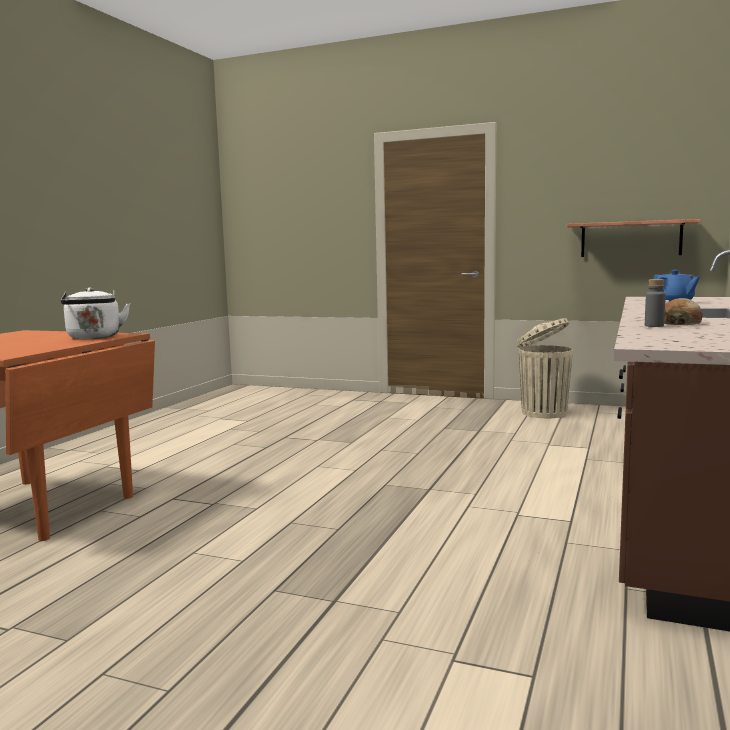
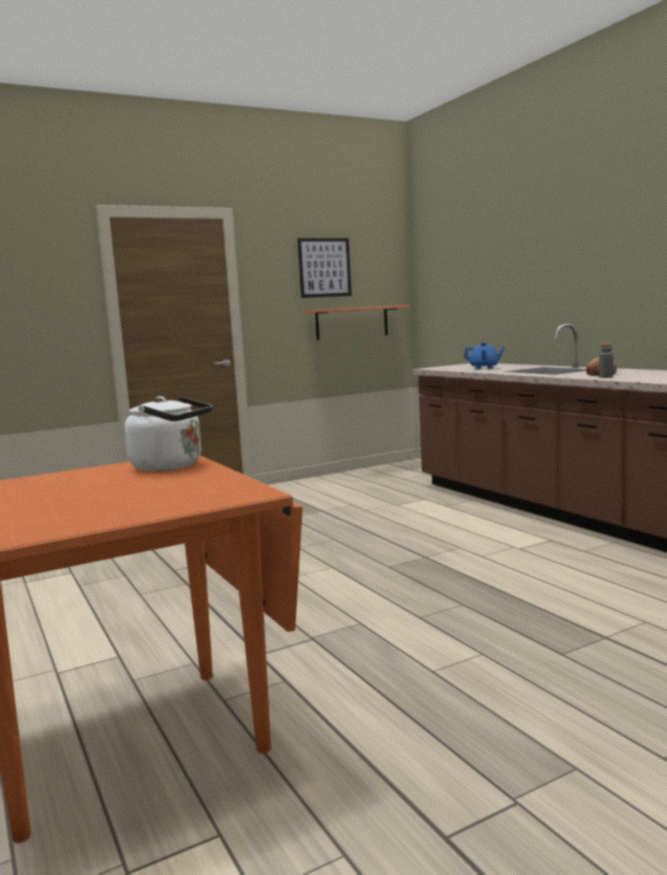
camera: 50 degrees left, 0 degrees up
beige trash can [516,318,573,418] -> none
none -> picture [297,238,352,298]

